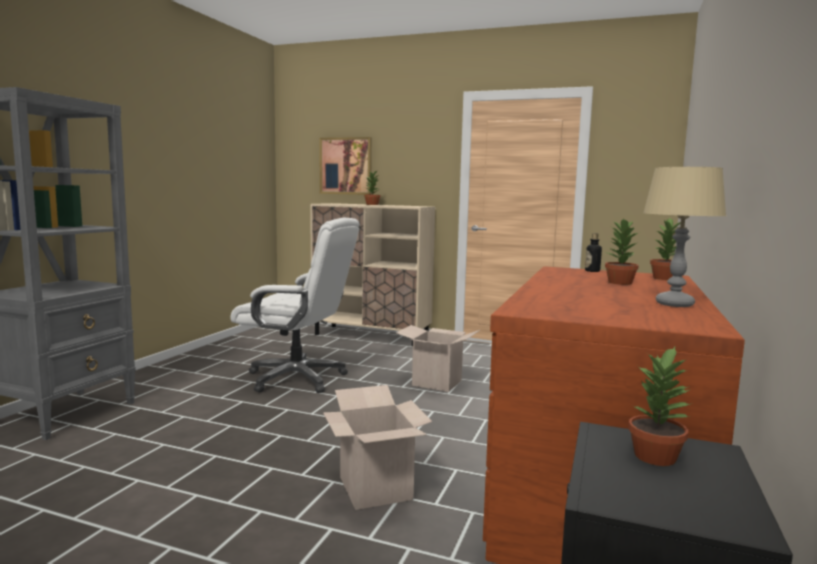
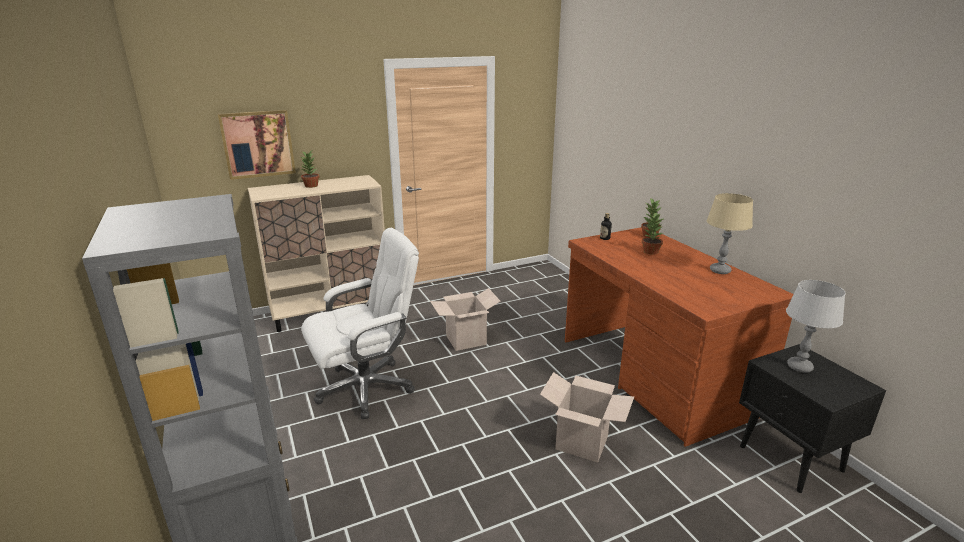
camera: 45 degrees left, 15 degrees up
potted plant [628,347,691,466] -> grey table lamp [786,280,846,373]

